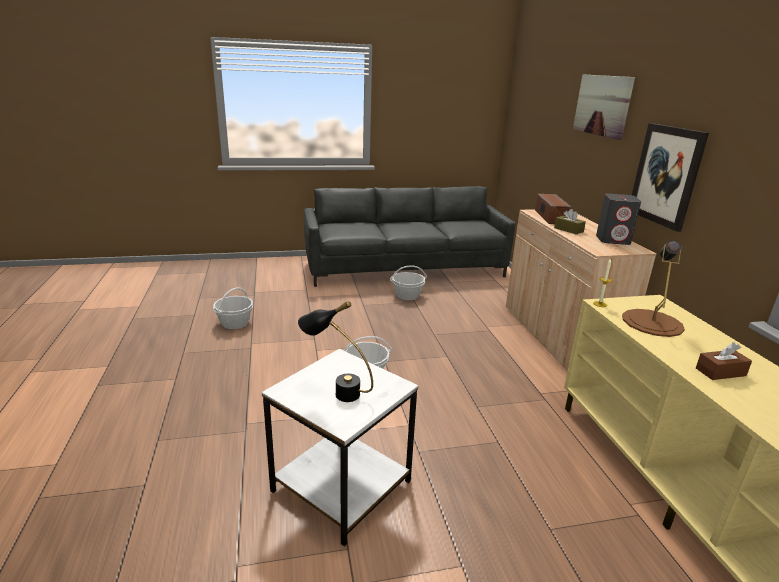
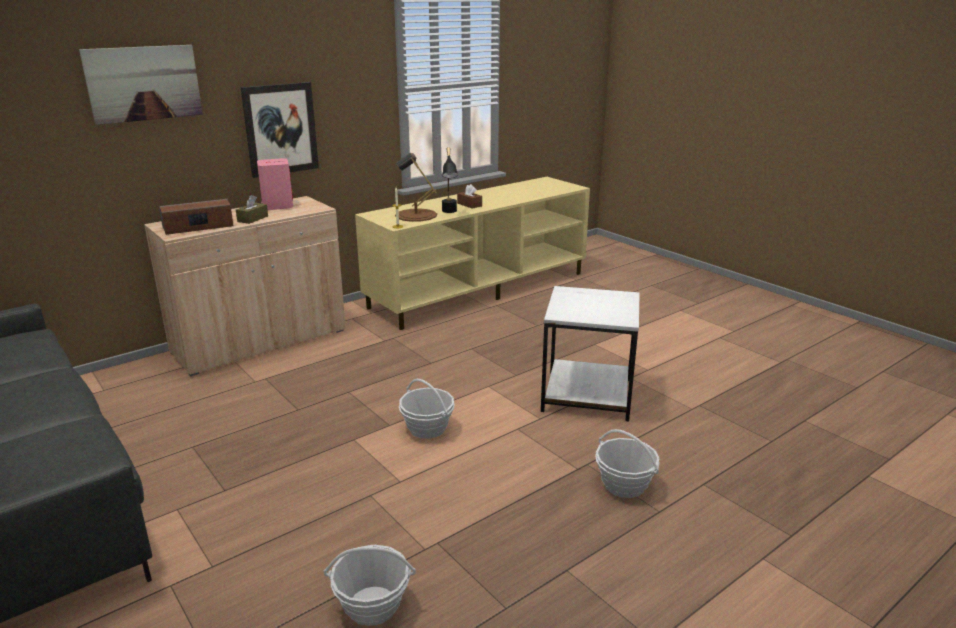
camera: 115 degrees left, 0 degrees up
black table lamp [298,301,373,402] -> black table lamp moved to [442,147,458,213]
basket [390,265,427,300] -> basket moved to [595,429,660,498]
grey speaker [596,194,641,245] -> pink speaker [257,158,293,210]

